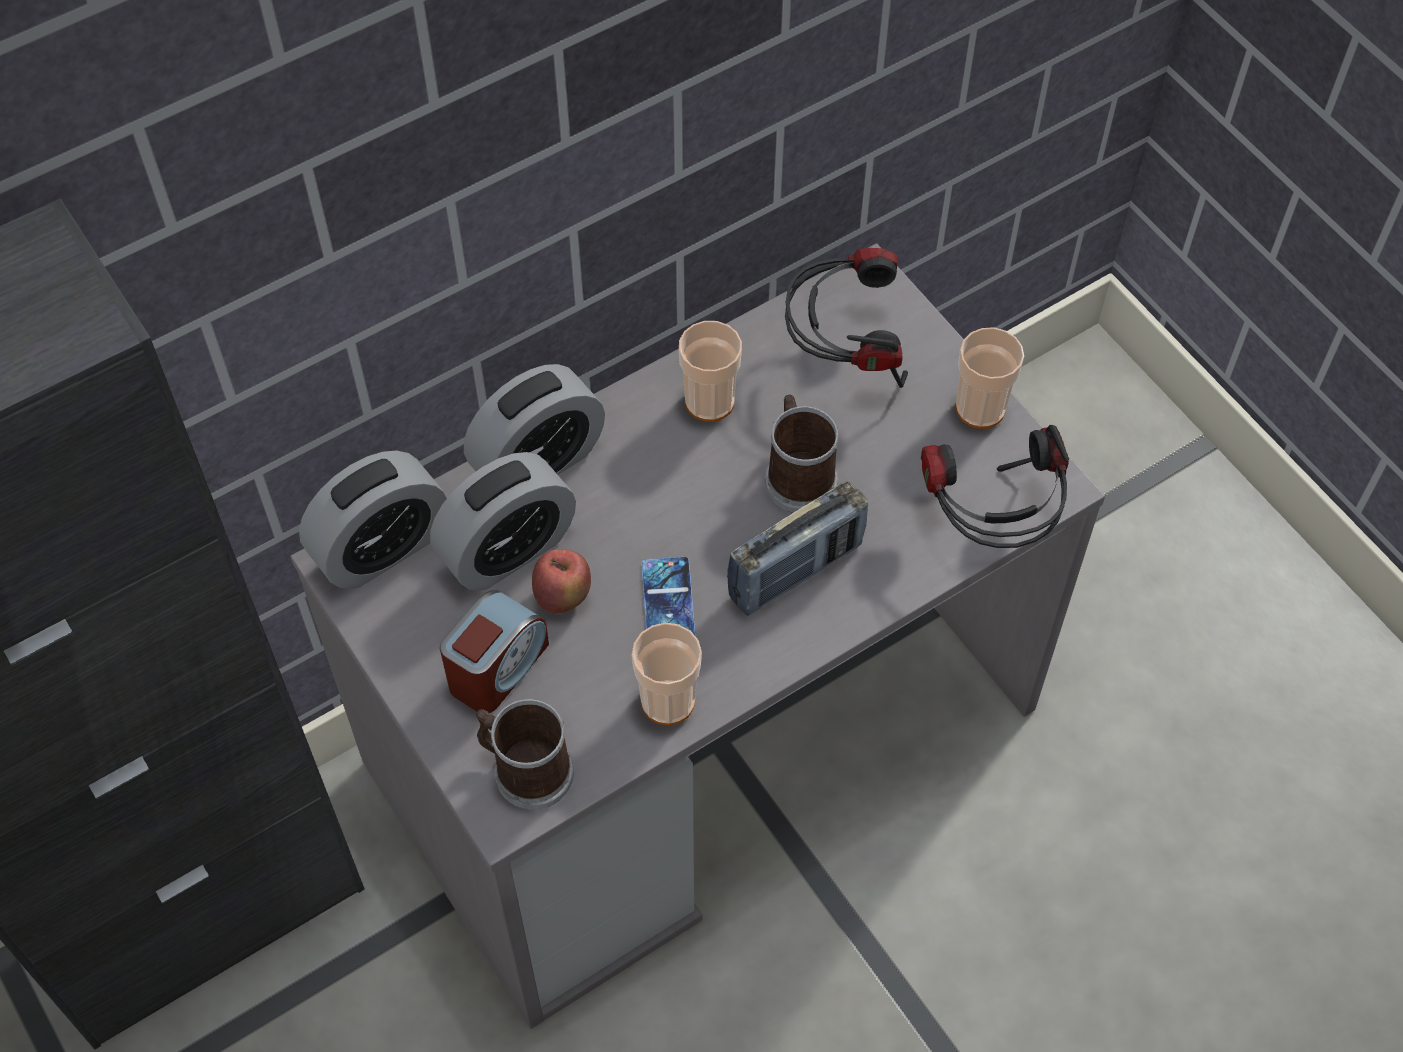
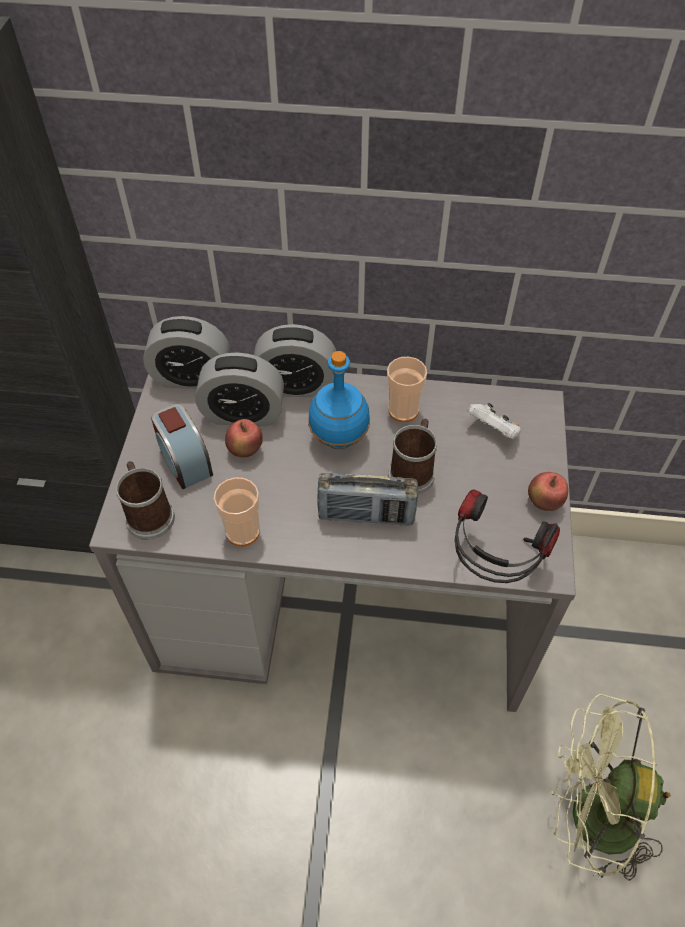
camera: 40 degrees right, 5 degrees down
alarm clock [440,590,549,713] -> alarm clock turned 75 degrees clockwise [151,404,213,489]
phone [641,557,696,637] -> none
headphones [785,248,908,388] -> white game controller [467,403,521,439]
cup [956,327,1024,429] -> apple [528,472,568,511]
none -> blue bottle [308,351,370,449]
none -> green fan [551,694,671,881]

